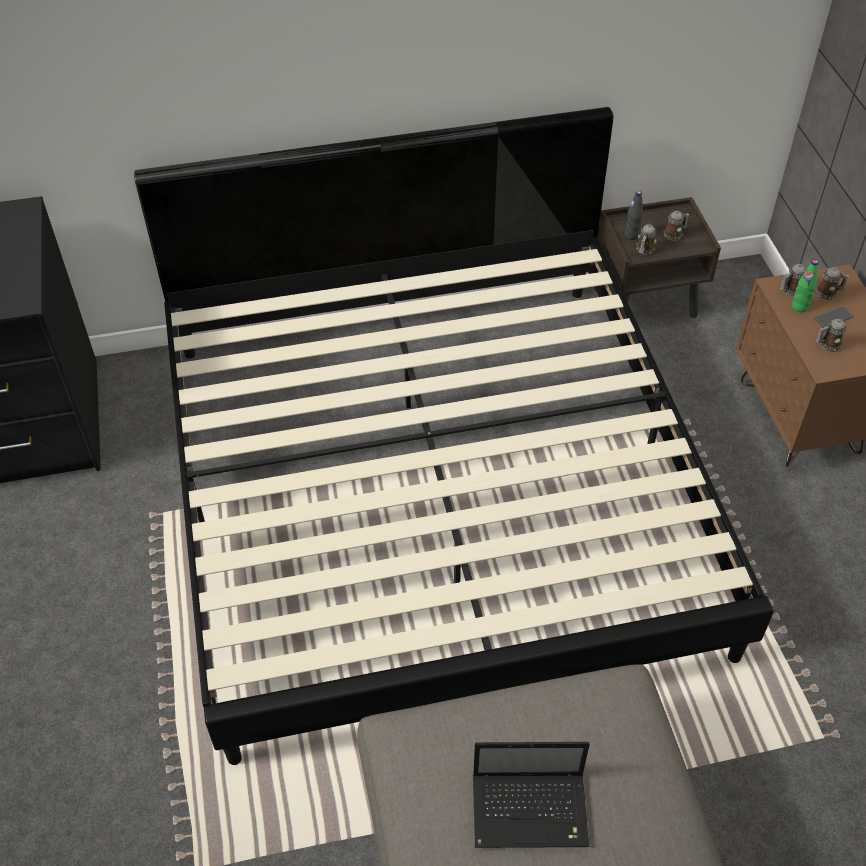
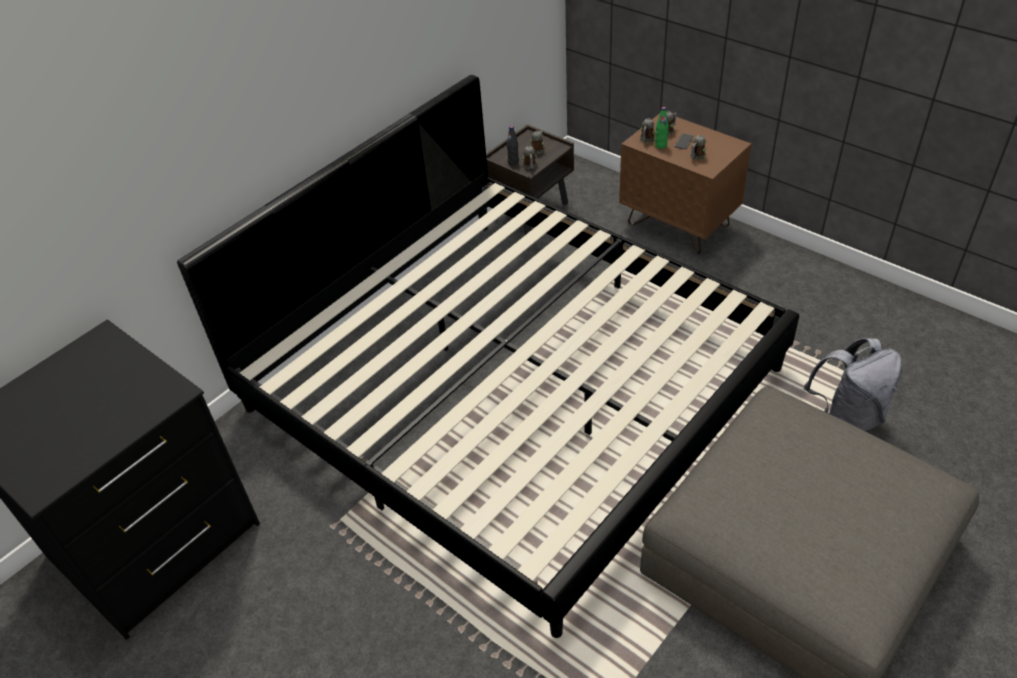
camera: 35 degrees left, 5 degrees down
laptop [473,742,590,848] -> none
none -> grey backpack [804,338,902,431]

